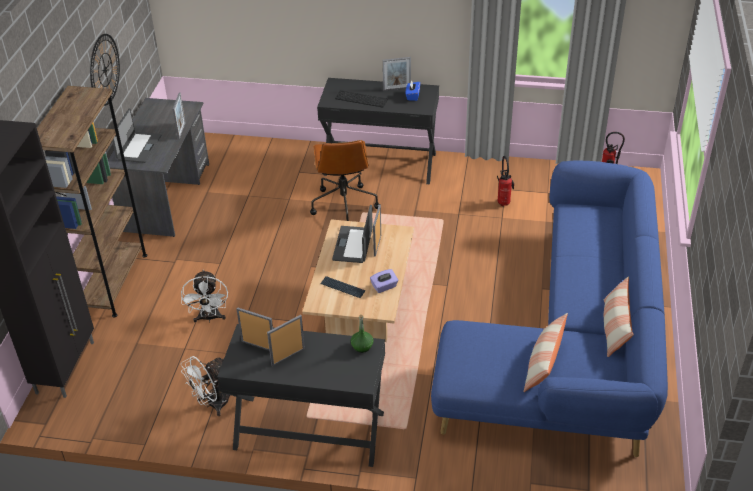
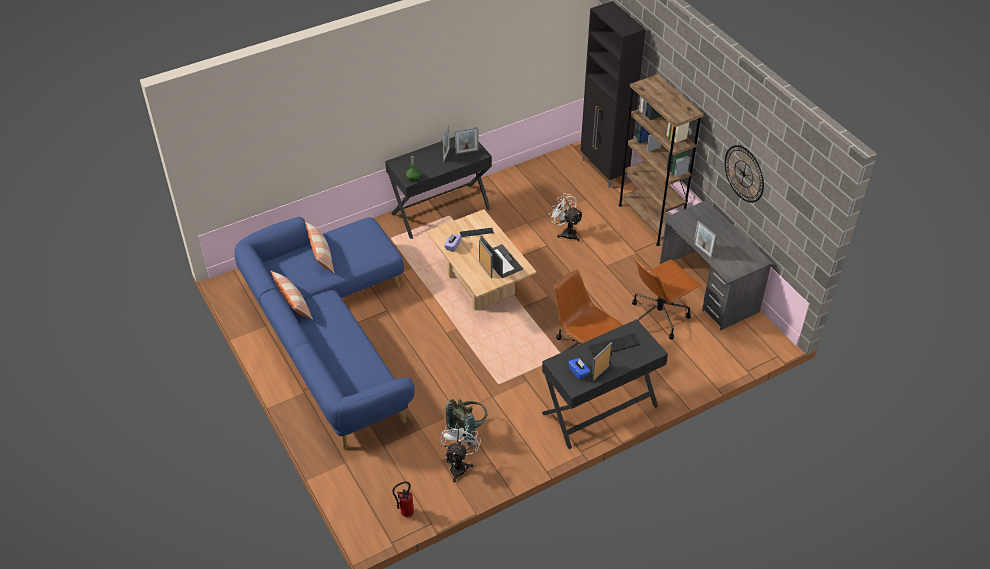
camera: 140 degrees right, 5 degrees up
laptop [112,108,161,163] -> none
white fan [181,356,230,416] -> white fan moved to [440,423,481,482]
fire extinguisher [497,156,514,206] -> grey backpack [445,399,487,446]
none -> brown office chair [632,257,702,340]

